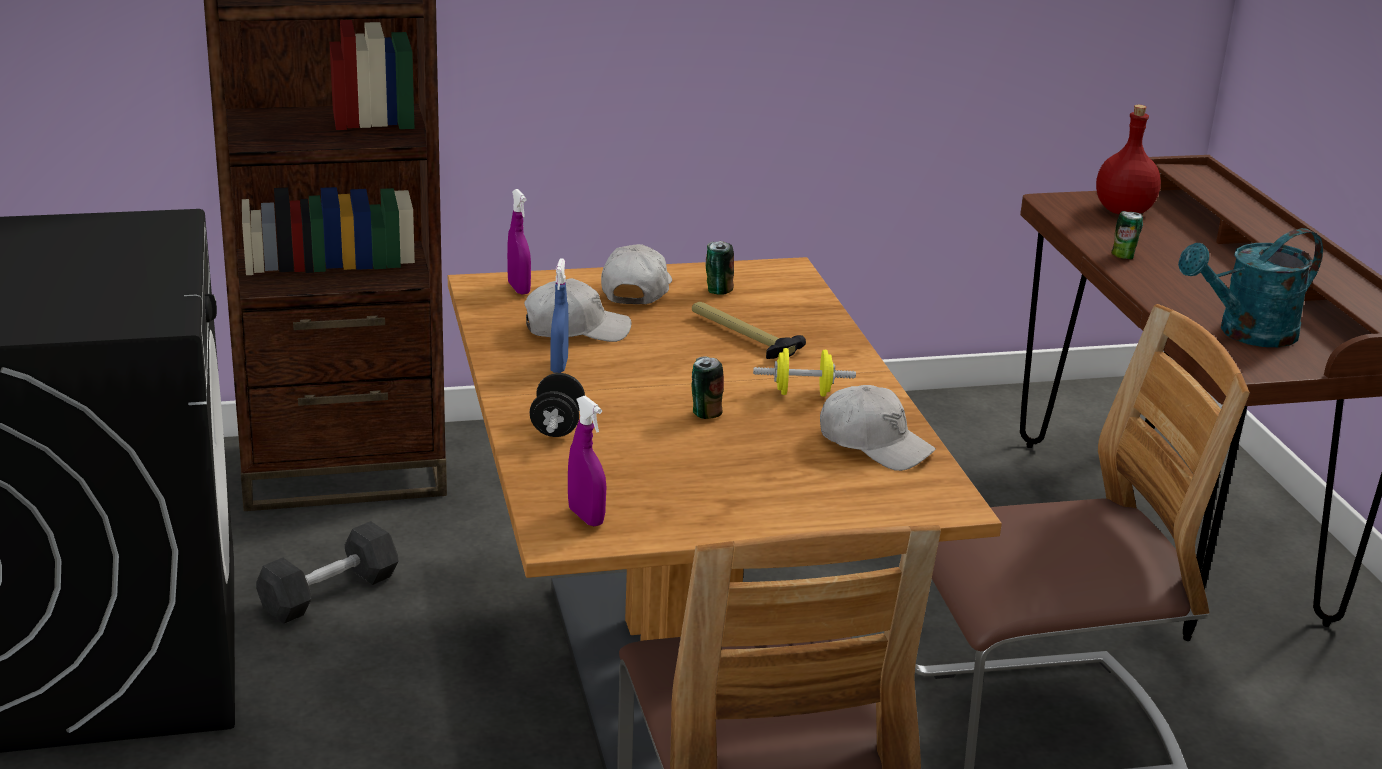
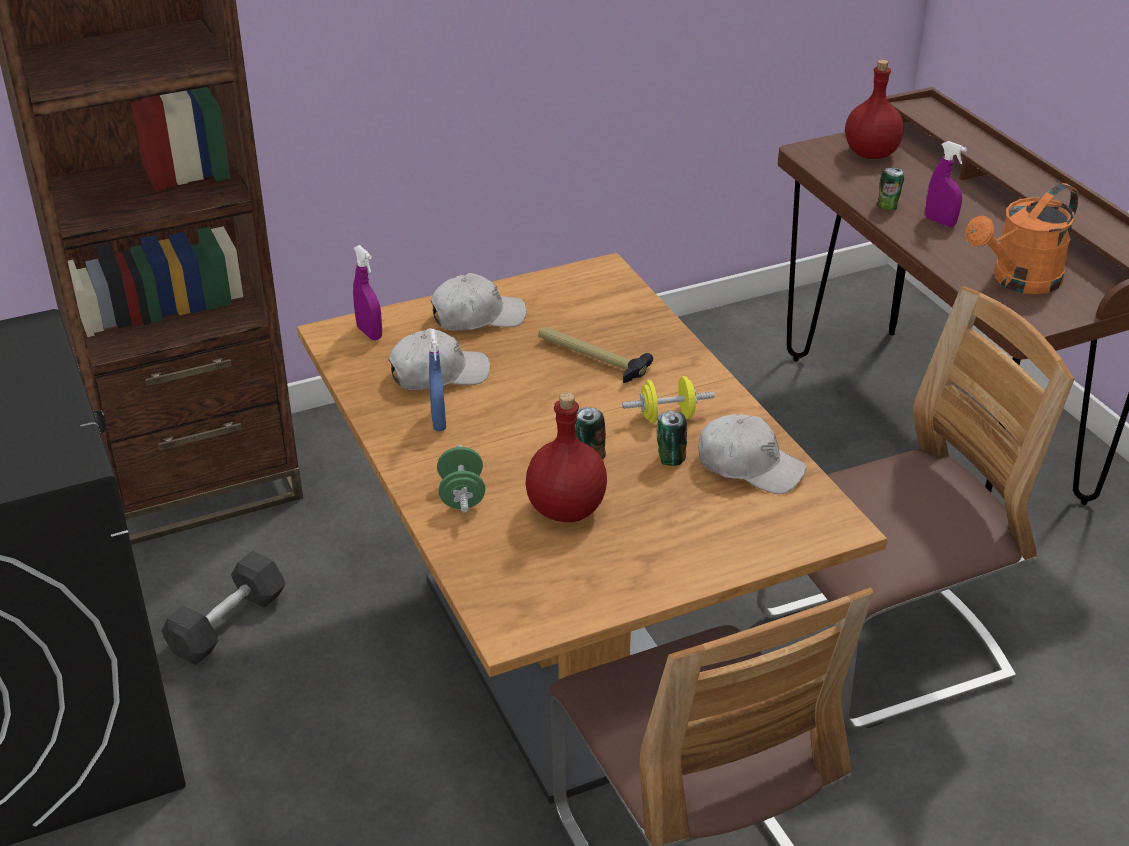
camera: 10 degrees left, 10 degrees up
black dumbbell [530,373,585,437] -> green dumbbell [437,445,486,512]
purple spray bottle [568,396,606,526] -> purple spray bottle moved to [925,141,967,227]
white cap [601,244,672,304] -> white cap turned 75 degrees clockwise [431,273,527,330]
can [705,241,734,295] -> can moved to [656,410,687,466]
turquoise watering can [1178,228,1323,347] -> orange watering can [965,183,1079,294]
none -> red bottle [526,392,607,522]

